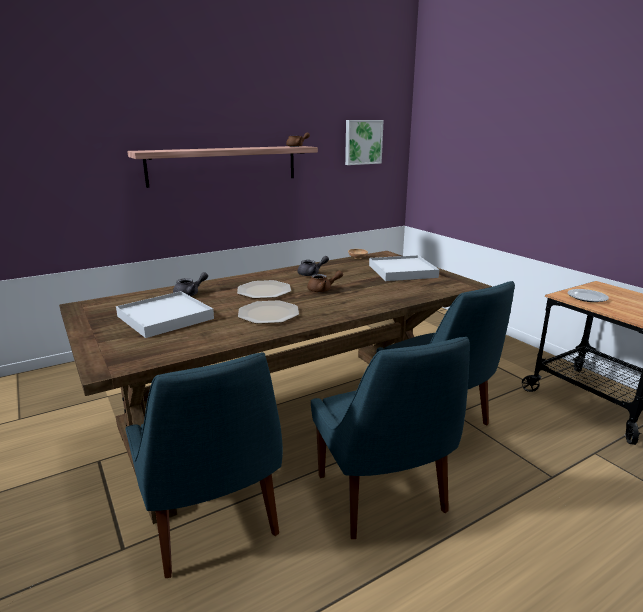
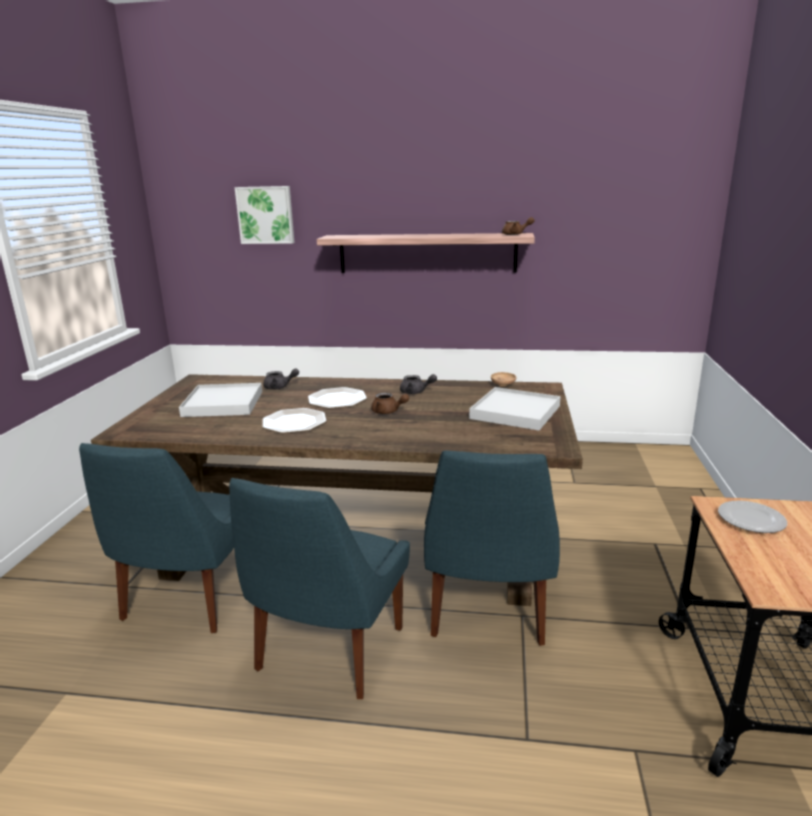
camera: 40 degrees right, 0 degrees up
picture [345,120,384,165] -> picture moved to [235,186,295,244]

